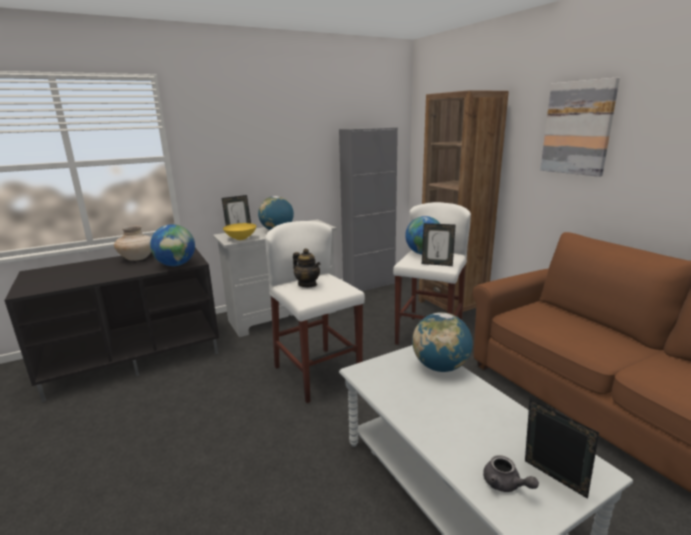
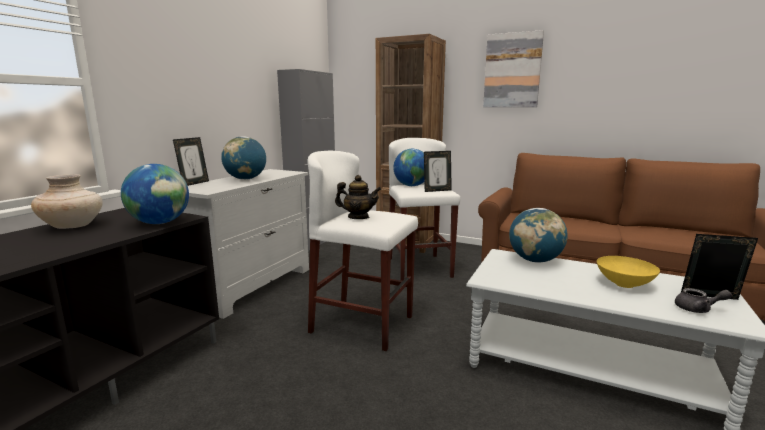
camera: 35 degrees left, 5 degrees down
yellow bowl [223,223,256,240] -> yellow bowl moved to [597,256,660,288]

